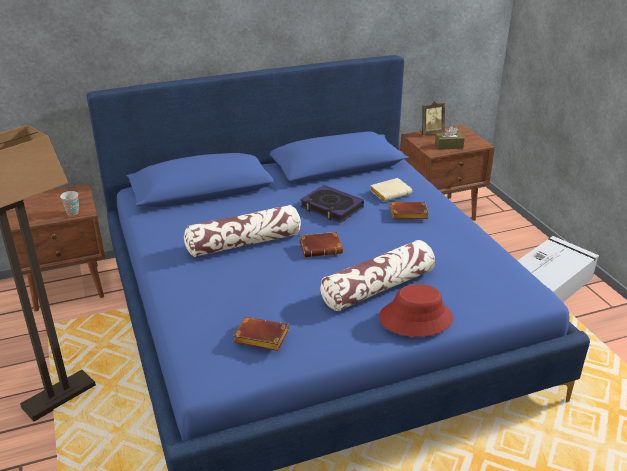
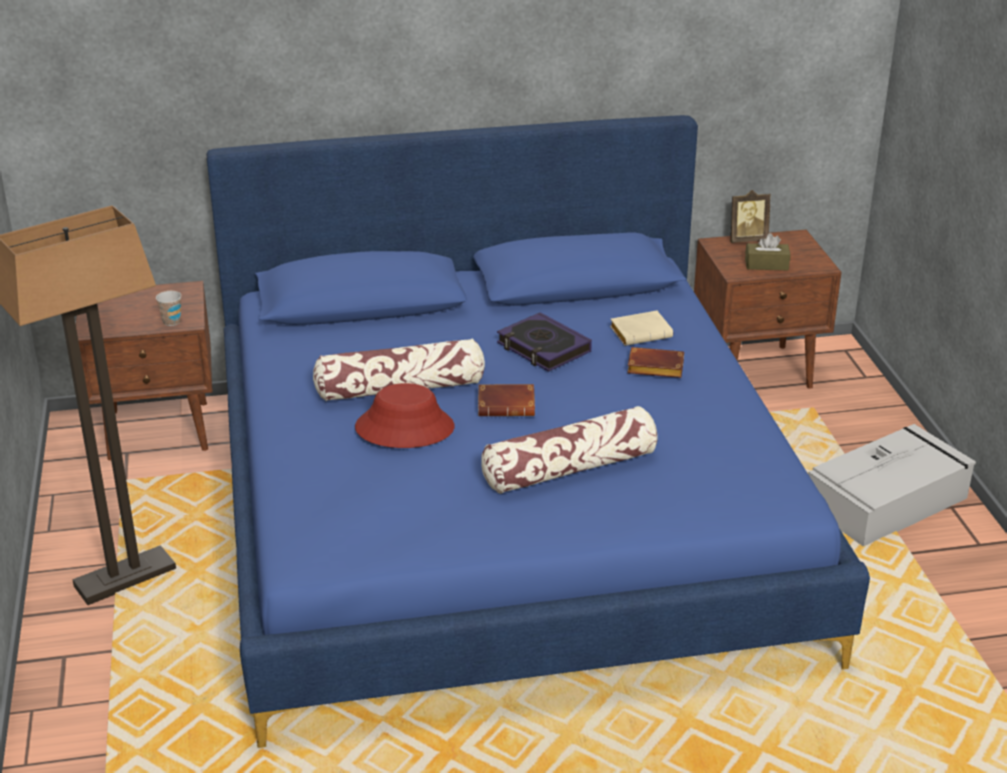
camera: 10 degrees right, 0 degrees up
brown book [234,317,289,351] -> none
red hat [379,284,453,337] -> red hat moved to [355,383,454,448]

